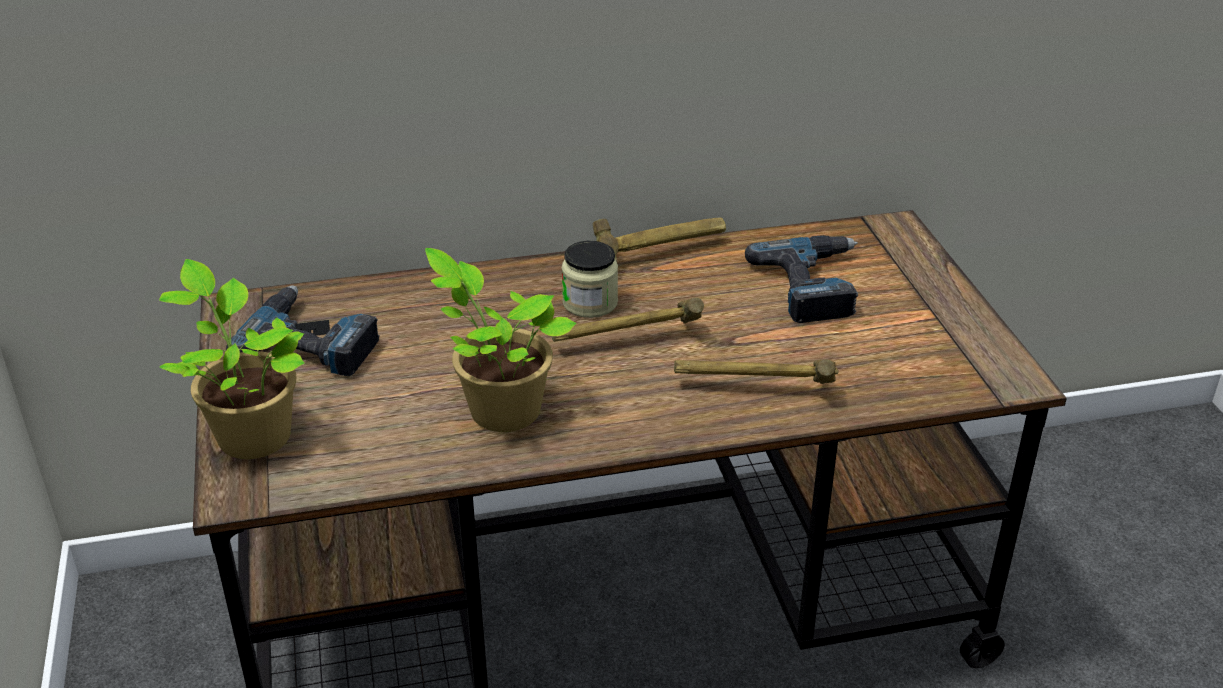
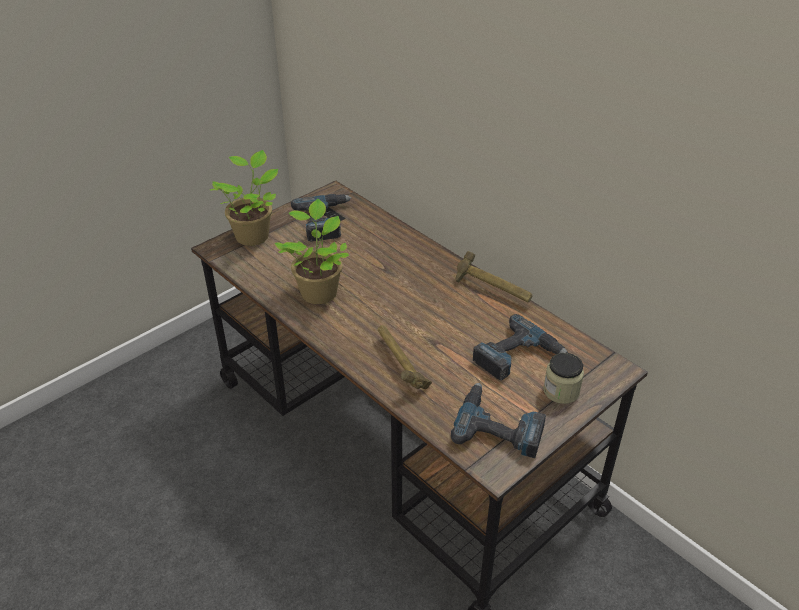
camera: 60 degrees right, 5 degrees up
hammer [552,298,704,342] -> none
jar [562,240,618,318] -> jar moved to [543,353,584,404]
none -> power drill [451,383,546,458]

